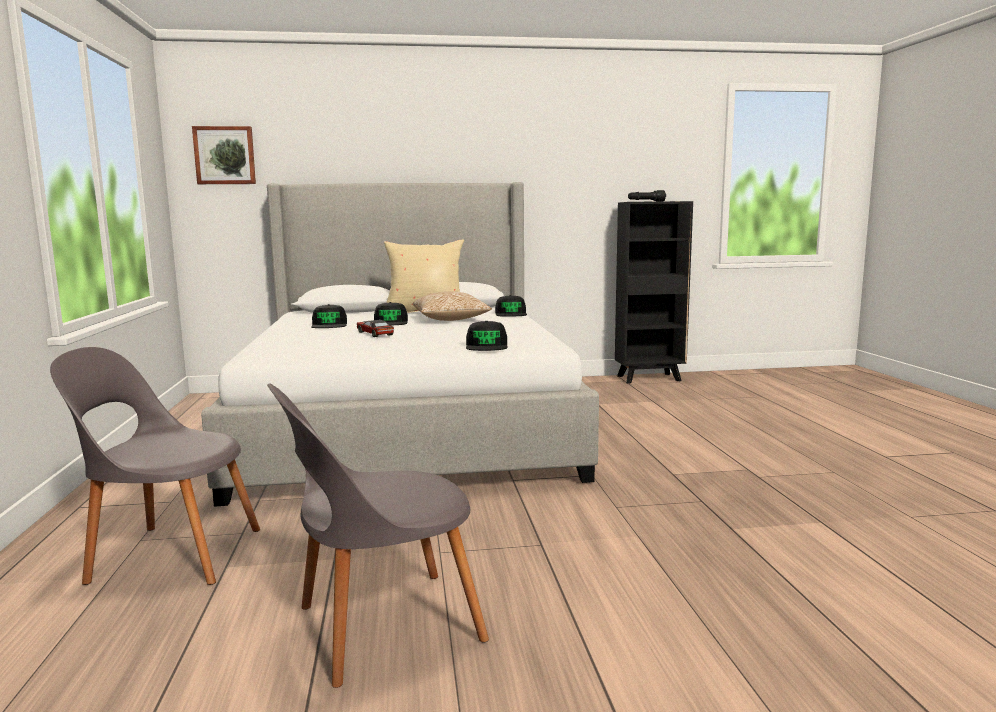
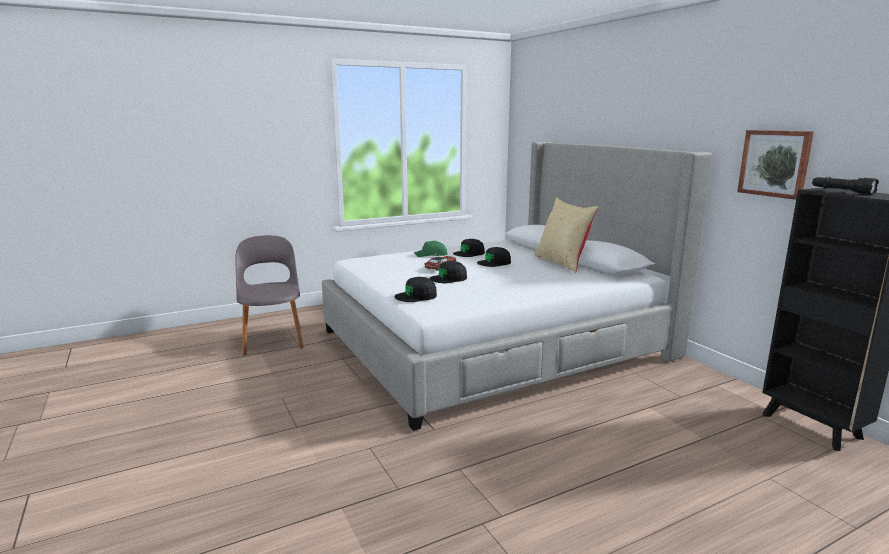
camera: 70 degrees right, 5 degrees up
picture [192,126,256,184] -> picture moved to [737,130,814,200]
grey chair [267,383,489,688] -> none
pillow [413,291,492,321] -> none
black cap [495,295,527,317] -> black cap moved to [429,261,467,283]
none -> green cap [414,241,447,257]

